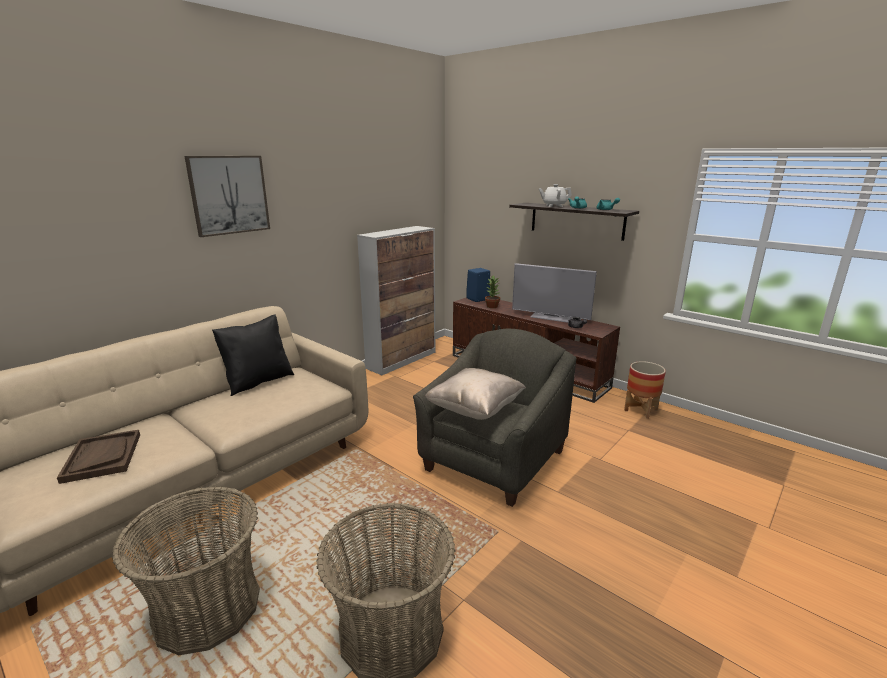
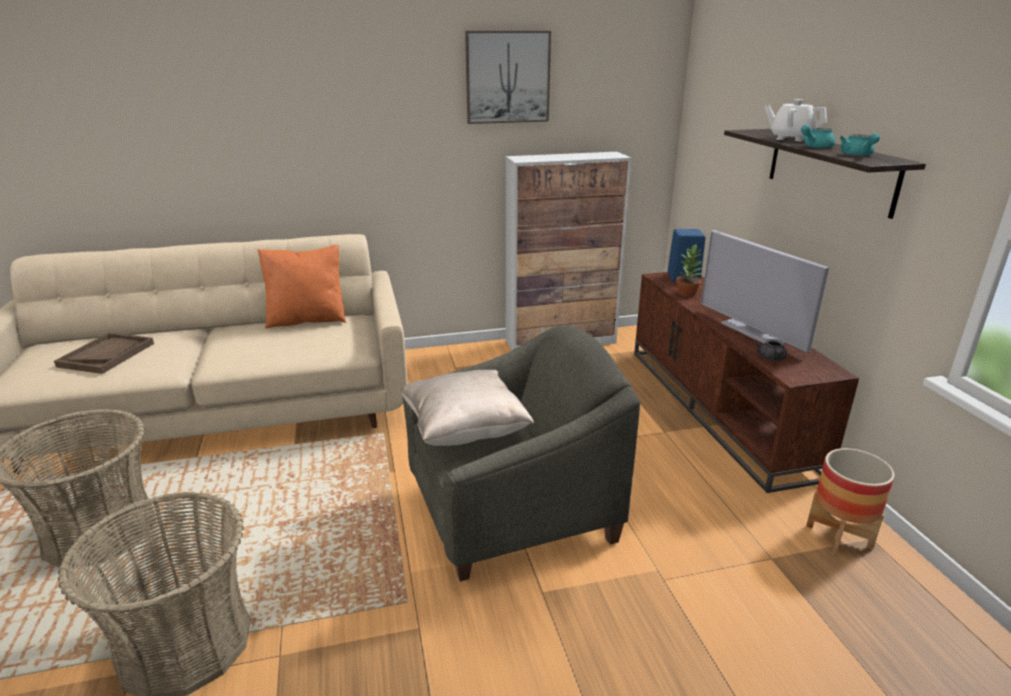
camera: 35 degrees right, 5 degrees up
picture [185,156,270,237] -> picture moved to [465,31,551,124]
black pillow [212,315,294,396] -> orange pillow [258,245,346,329]

